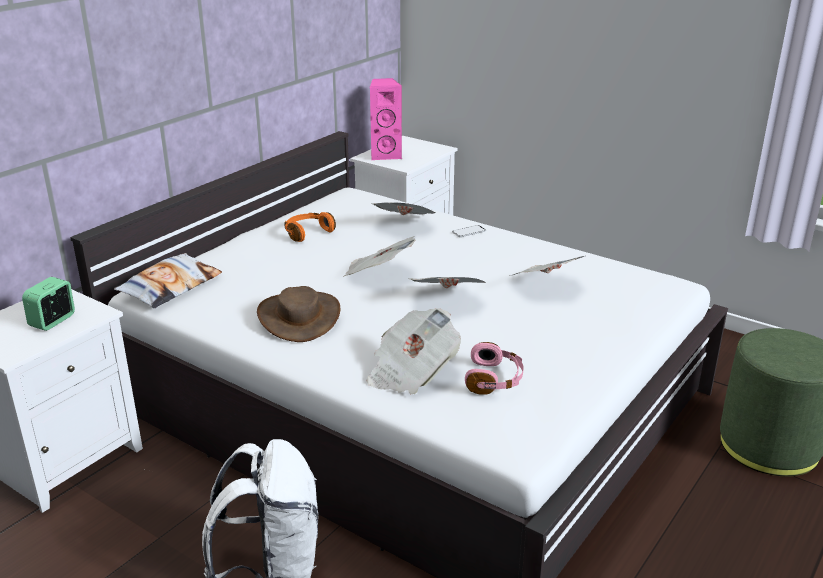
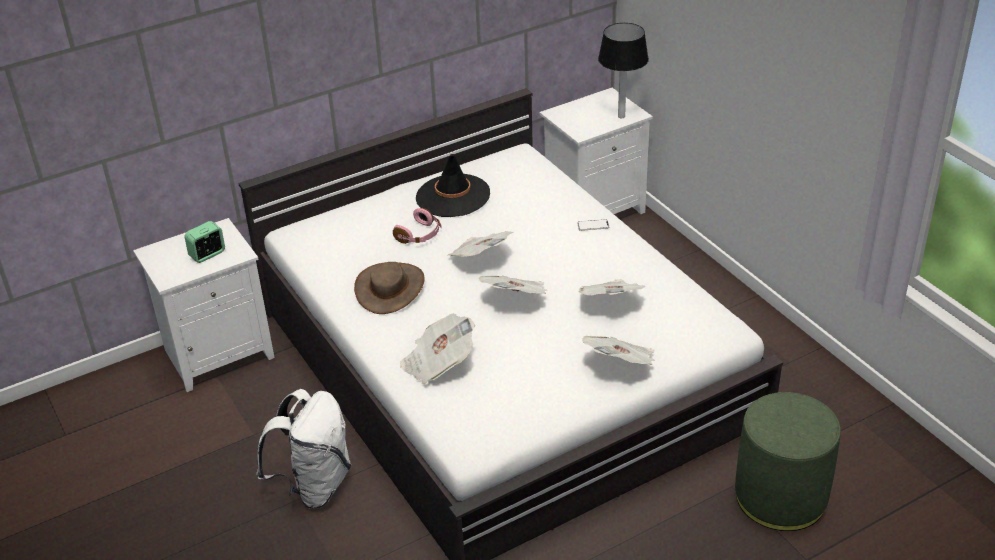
camera: 25 degrees right, 10 degrees up
pillow [114,253,222,308] -> none
orange headphones [284,212,336,242] -> black hat [416,154,490,217]
pink speaker [370,78,402,160] -> none
newspaper [370,202,436,215] -> newspaper moved to [582,336,655,365]
pink headphones [465,342,524,395] -> pink headphones moved to [393,208,442,244]
none -> table lamp [598,23,649,118]

